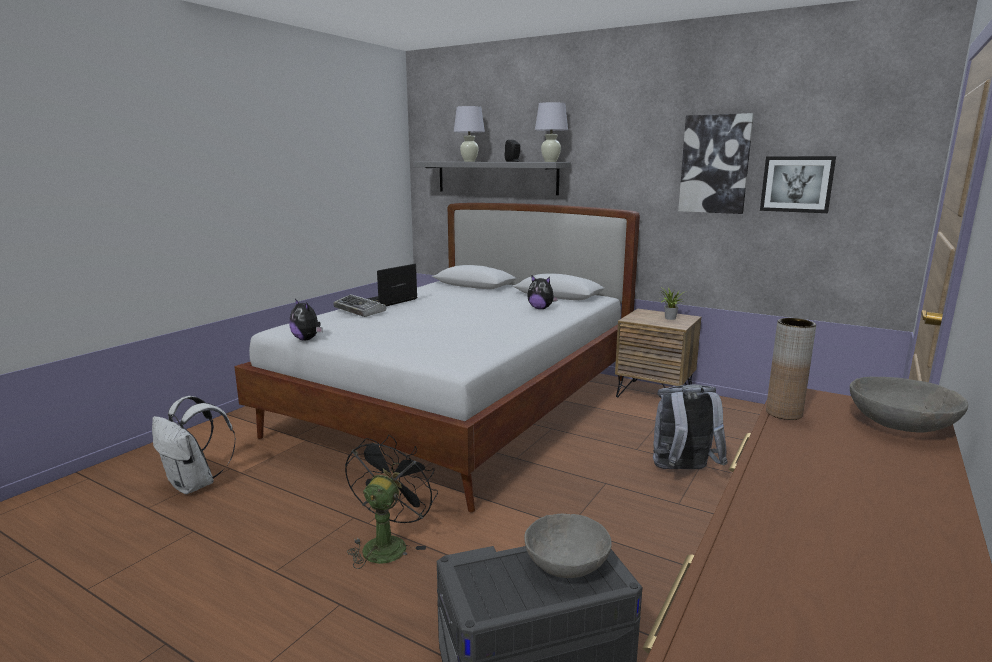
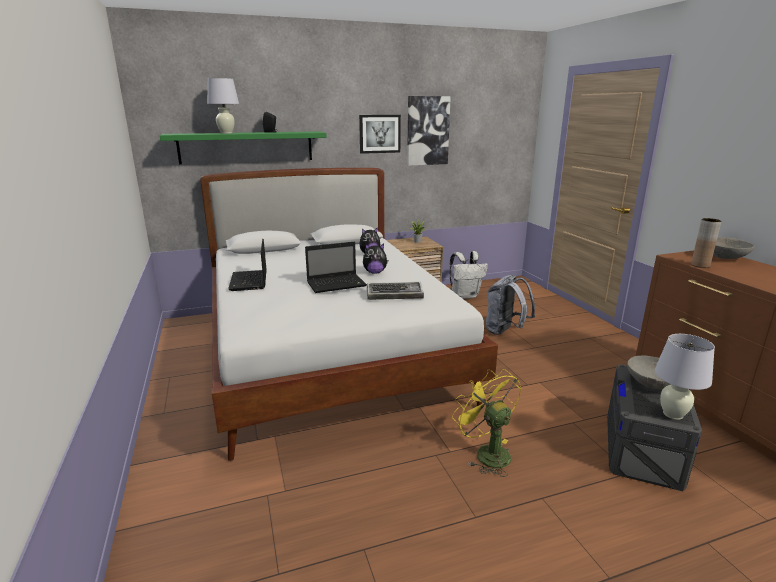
camera: 50 degrees left, 5 degrees up
white backpack [152,396,236,494] -> white backpack moved to [450,251,488,299]
plush toy [289,299,322,340] -> plush toy moved to [363,244,388,274]
keyboard [333,294,386,317] -> keyboard moved to [367,282,424,300]
black fan [345,435,438,569] -> yellow fan [452,369,521,477]
grey shelf [413,162,571,195] -> green shelf [160,131,327,164]
white table lamp [535,102,568,162] -> white table lamp moved to [655,334,715,420]
picture [760,156,836,213] -> picture moved to [359,115,401,154]
none -> laptop [305,242,367,293]

